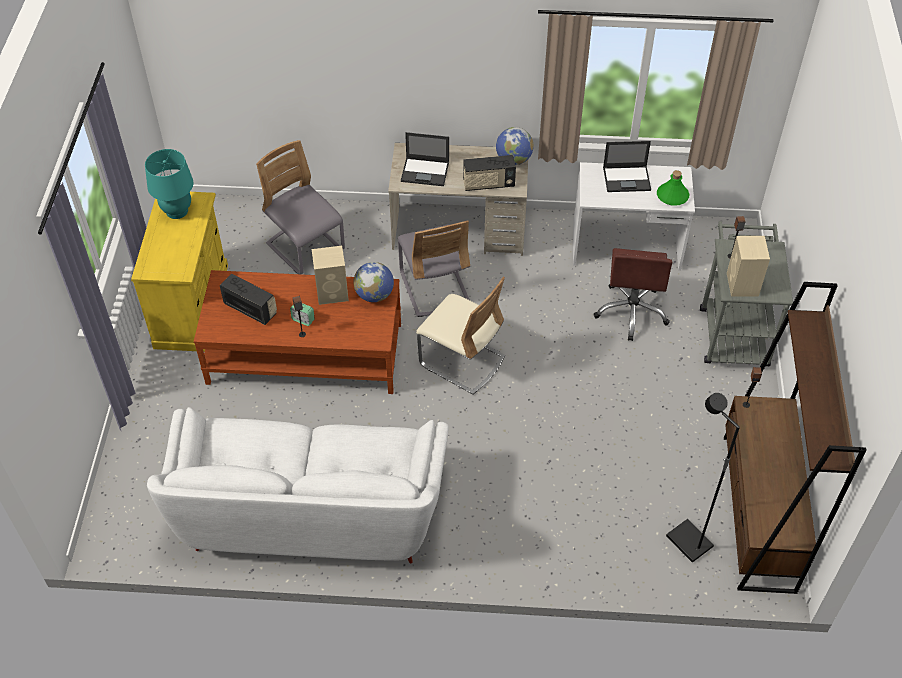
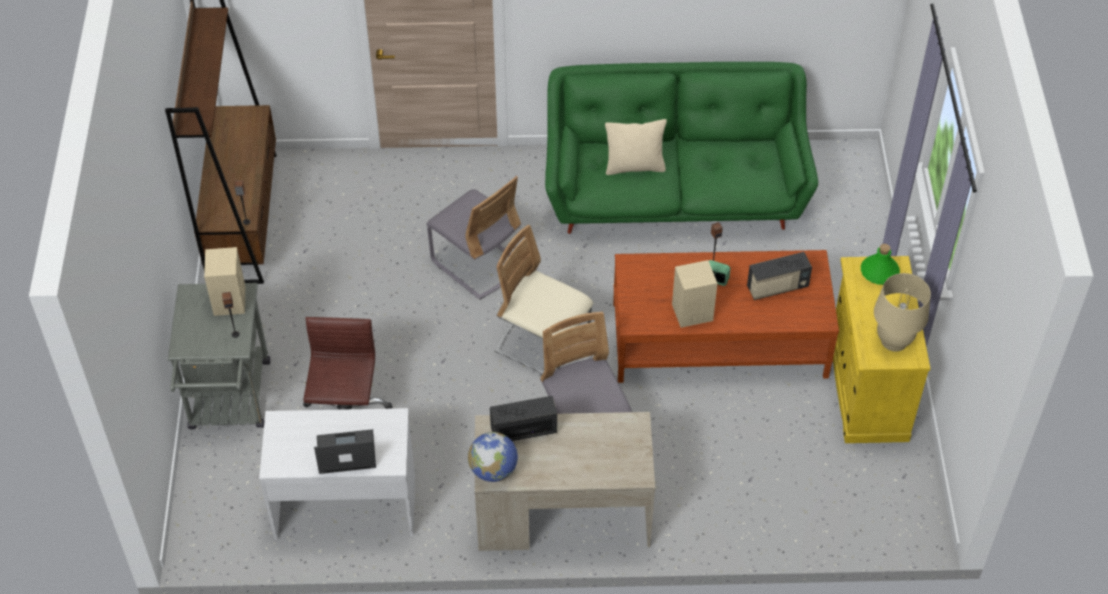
camera: 175 degrees right, 0 degrees up
turquoise table lamp [145,149,193,219] -> beige table lamp [874,273,931,352]
white sofa [147,407,449,563] -> green sofa [545,62,818,234]
radio [220,273,277,325] -> radio turned 45 degrees counterclockwise [747,252,812,300]
grey chair [256,140,345,274] -> grey chair moved to [427,176,521,300]
globe [353,262,394,302] -> none
laptop [401,132,449,186] -> none
green bottle [657,170,689,206] -> green bottle moved to [861,244,900,285]
black floor lamp [666,393,740,563] -> none
none -> beige pillow [605,119,667,175]

